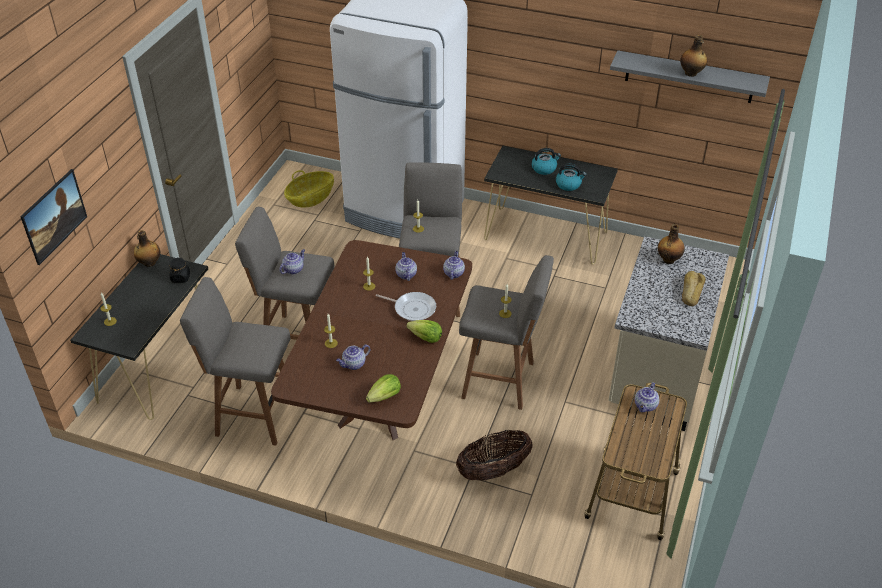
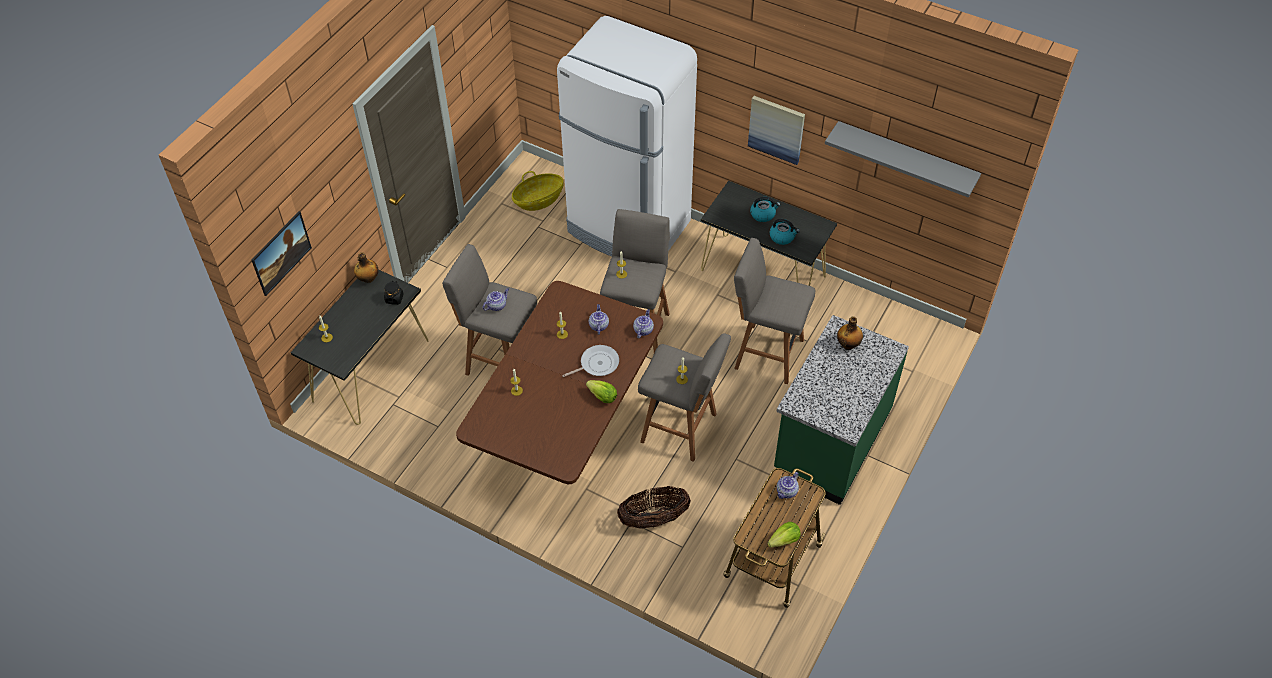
camera: 10 degrees right, 10 degrees up
grey stool [180,277,290,446] -> grey stool moved to [734,238,815,384]
teapot [336,345,370,370] -> none
lettuce [366,374,401,403] -> lettuce moved to [767,522,800,548]
frying pan [376,292,436,321] -> frying pan turned 60 degrees counterclockwise [562,345,619,377]
beige counter [609,236,729,431] -> green counter [774,315,909,505]
bottle [680,35,707,77] -> none
bread [682,271,706,306] -> none
none -> picture [748,96,805,165]

